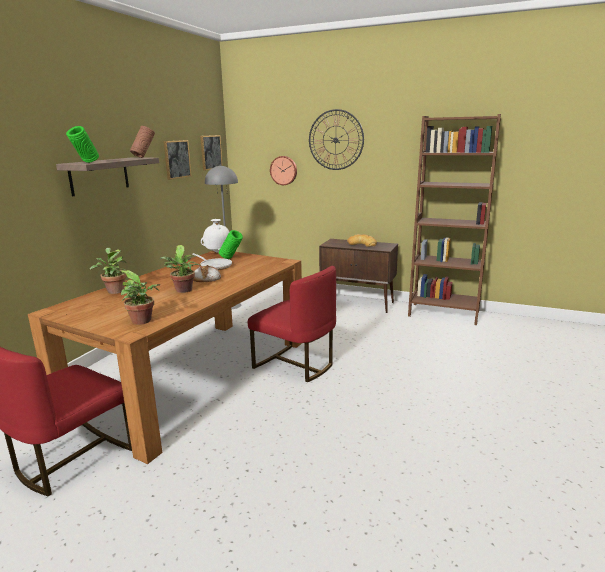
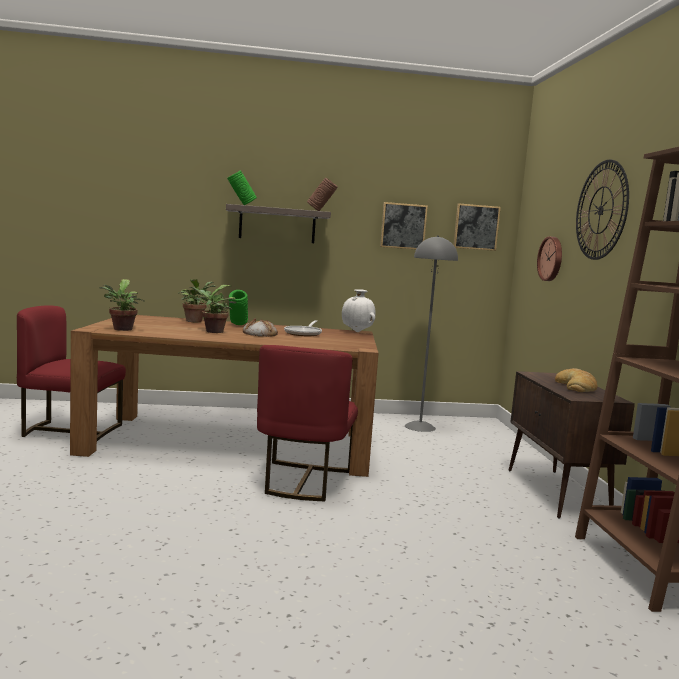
camera: 60 degrees right, 10 degrees down
green vase [219,230,243,259] -> green vase moved to [229,290,248,325]

